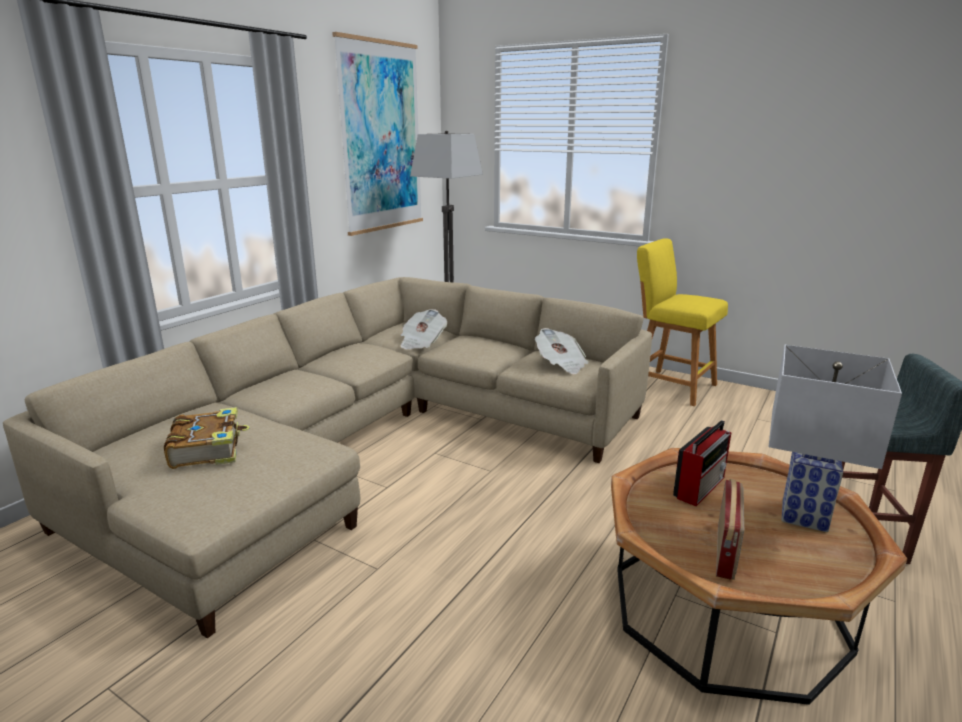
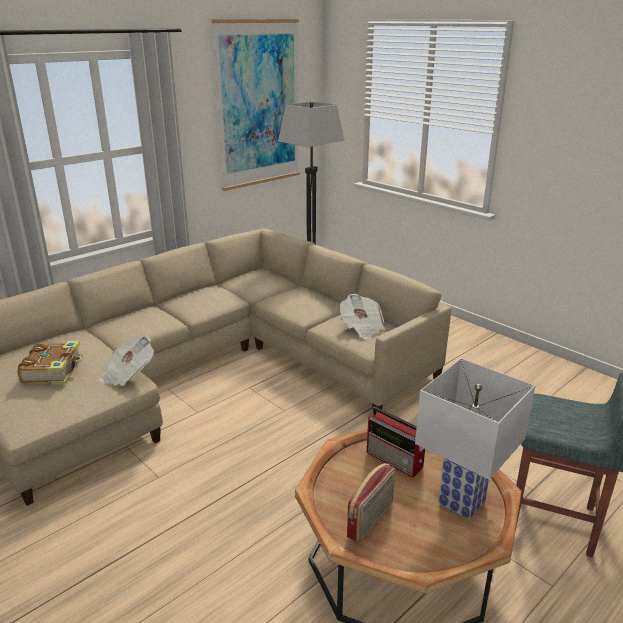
camera: 15 degrees right, 5 degrees up
newspaper [400,309,447,349] -> newspaper moved to [99,336,154,386]
yellow stool [637,238,728,406] -> none
radio [673,420,731,506] -> radio turned 75 degrees clockwise [367,407,425,477]

